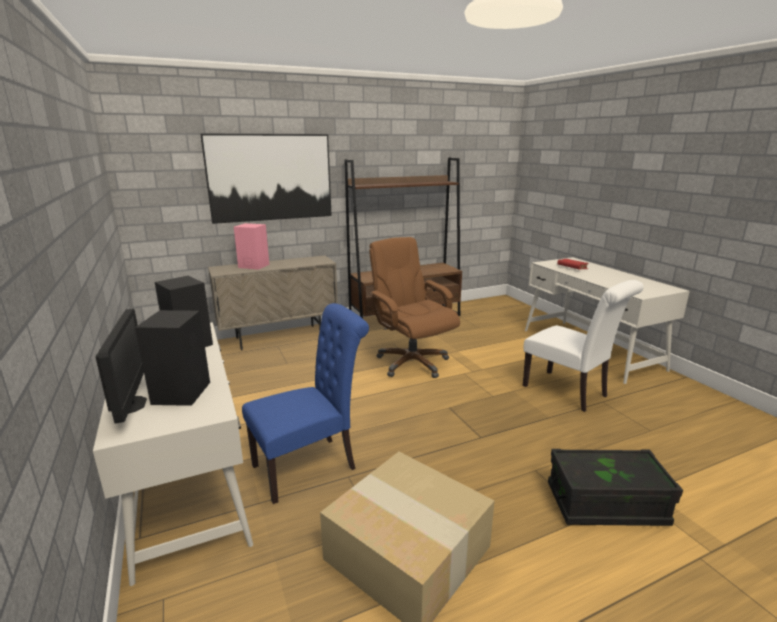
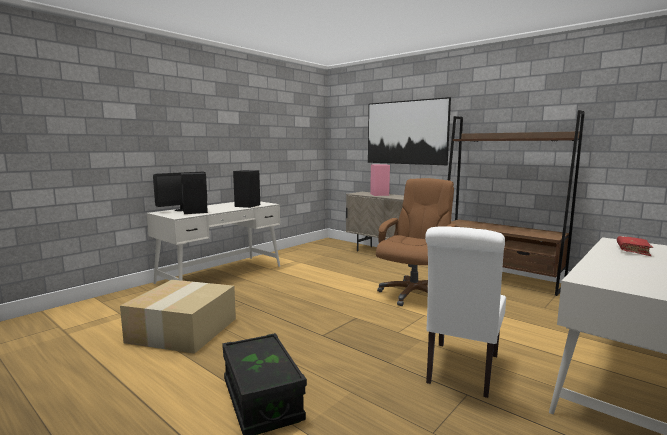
camera: 65 degrees right, 10 degrees down
blue chair [242,303,369,504] -> none

